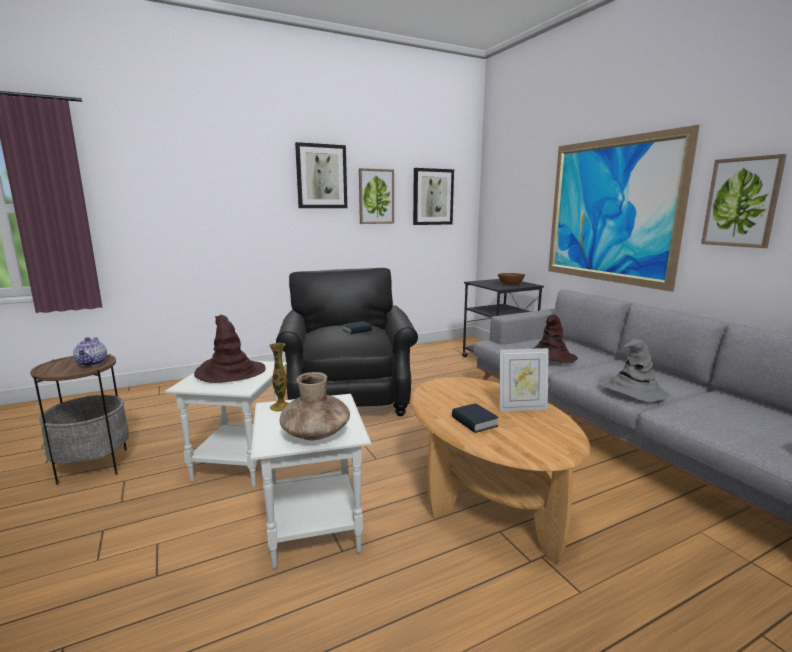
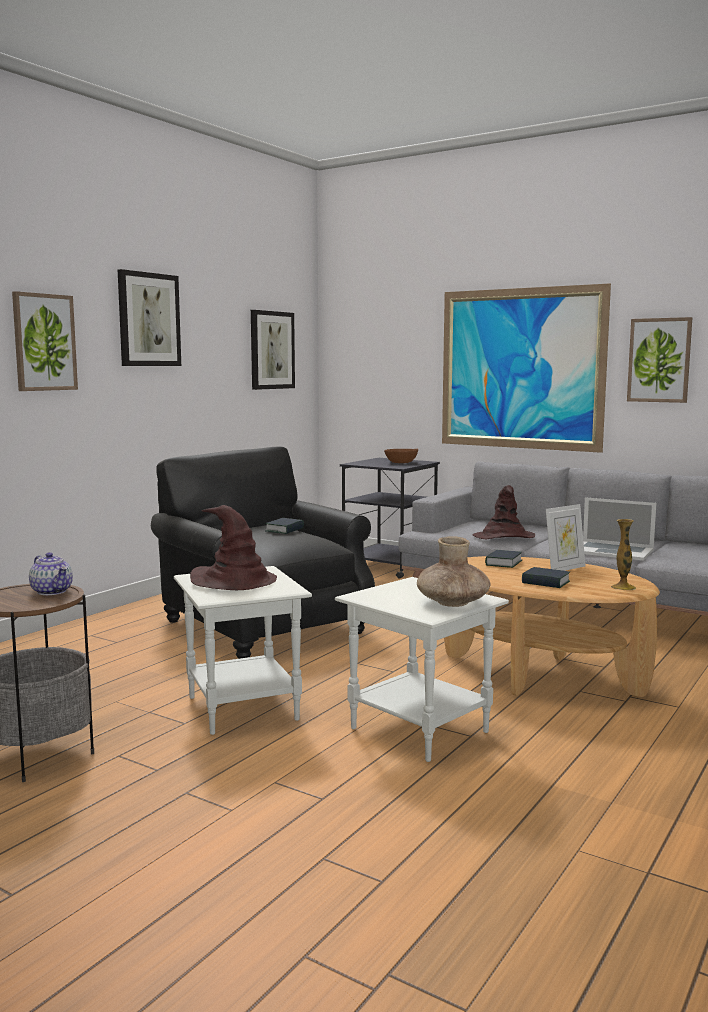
camera: 30 degrees left, 5 degrees down
vase [269,343,289,412] -> vase moved to [611,519,636,590]
picture [359,168,394,224] -> picture moved to [12,291,78,391]
grey hat [598,339,670,402] -> laptop [583,497,656,561]
none -> book [485,550,522,568]

